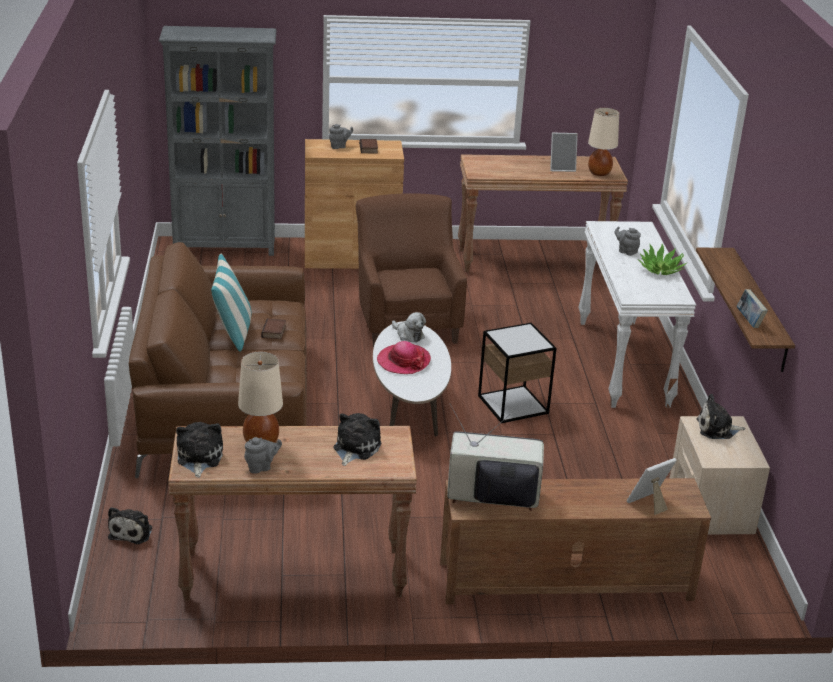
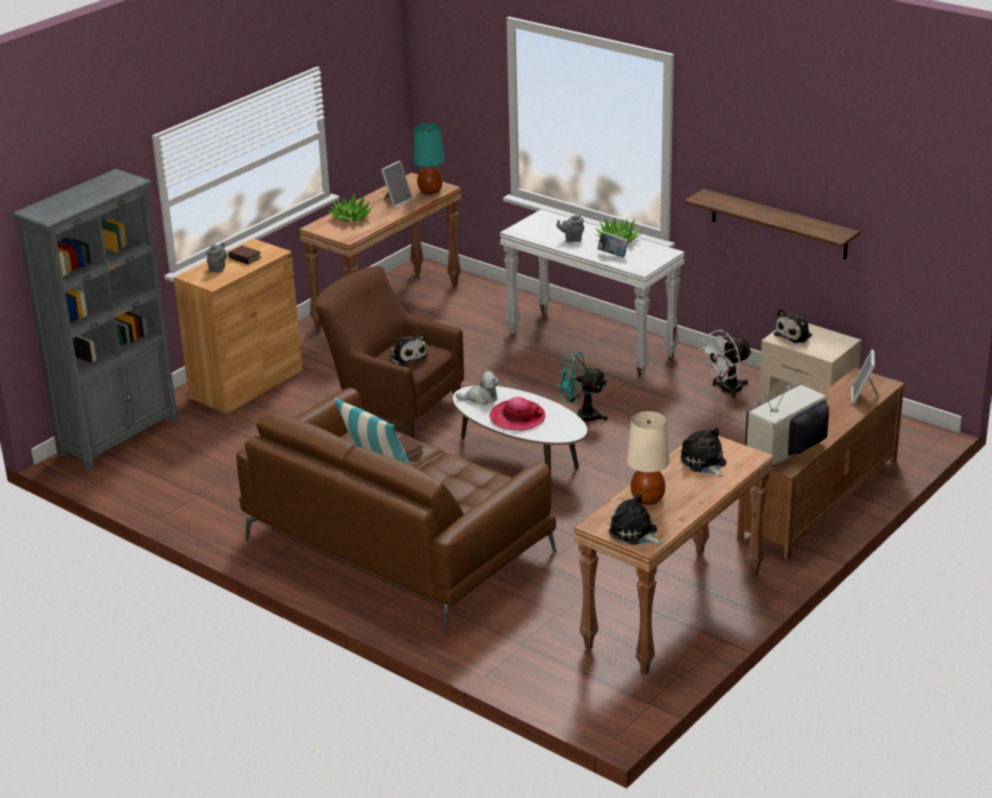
camera: 45 degrees left, 0 degrees up
plush toy [108,507,152,544] -> plush toy moved to [389,333,428,366]
grey teapot [244,437,282,474] -> none
side table [478,323,557,423] -> turquoise fan [557,351,608,421]
beige table lamp [588,108,619,176] -> turquoise table lamp [413,123,444,194]
book [736,289,768,328] -> book moved to [597,231,629,257]
none -> potted plant [328,193,373,222]
none -> white fan [699,330,753,399]

